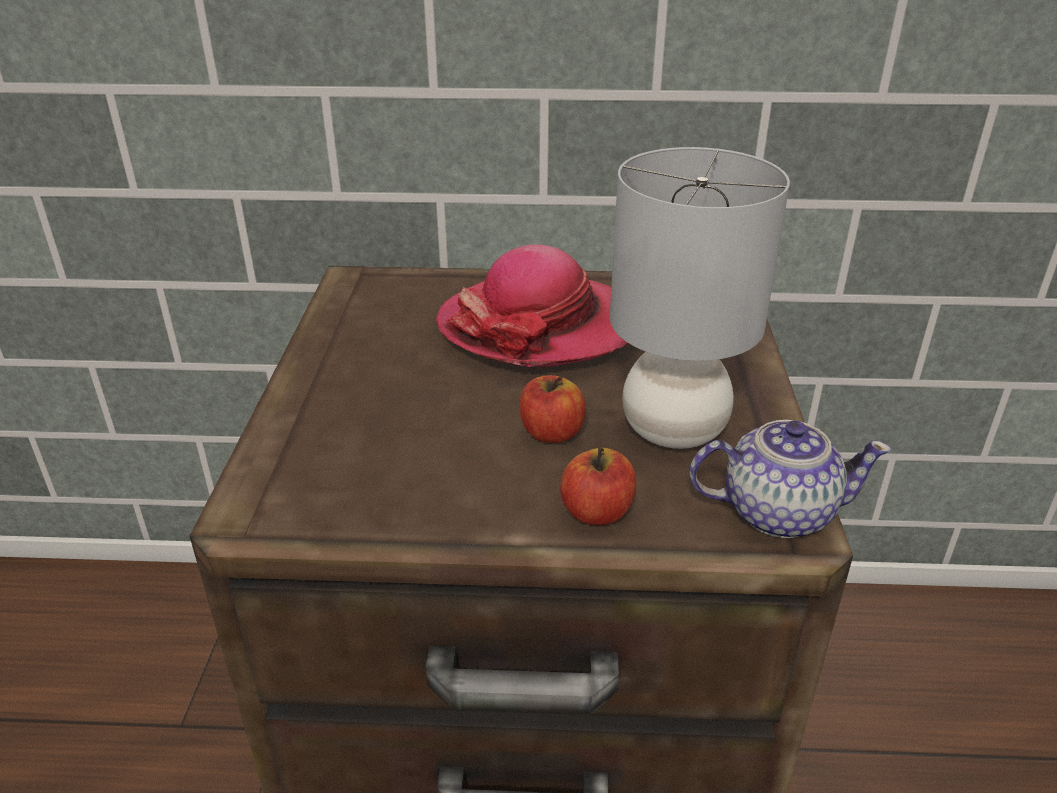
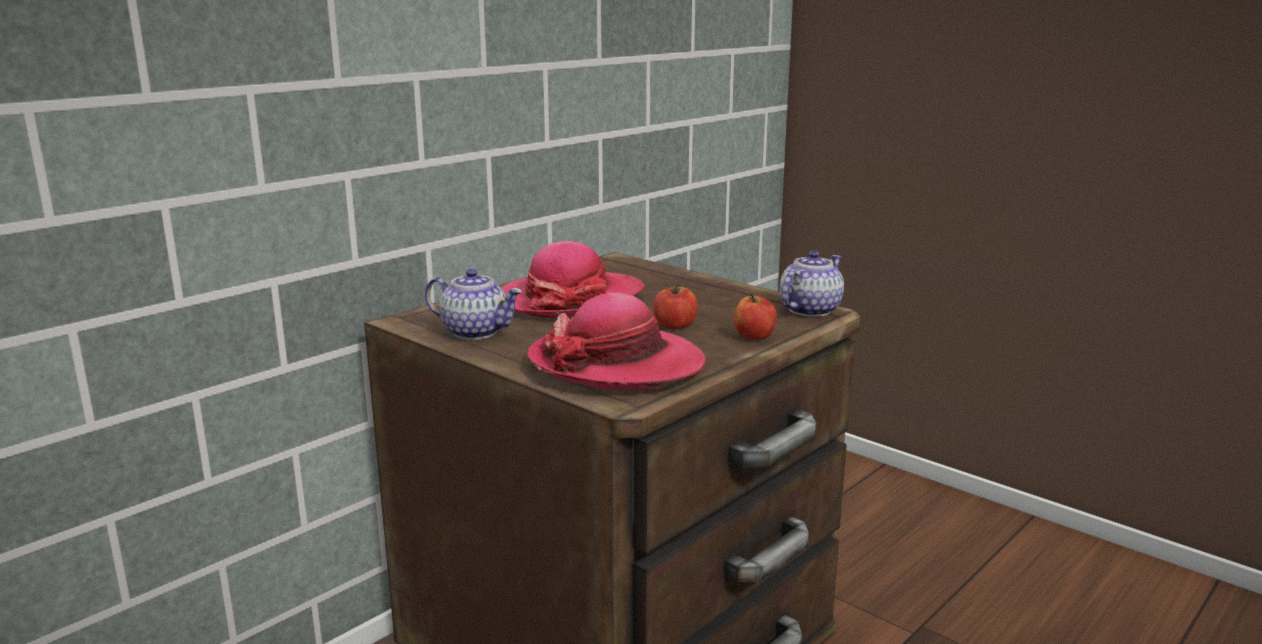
camera: 50 degrees left, 15 degrees down
grey table lamp [610,147,790,449] -> none
none -> teapot [425,269,523,340]
none -> hat [527,293,706,390]

